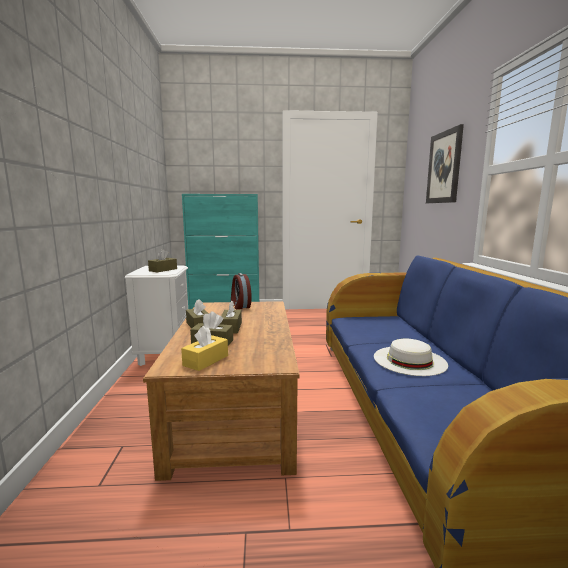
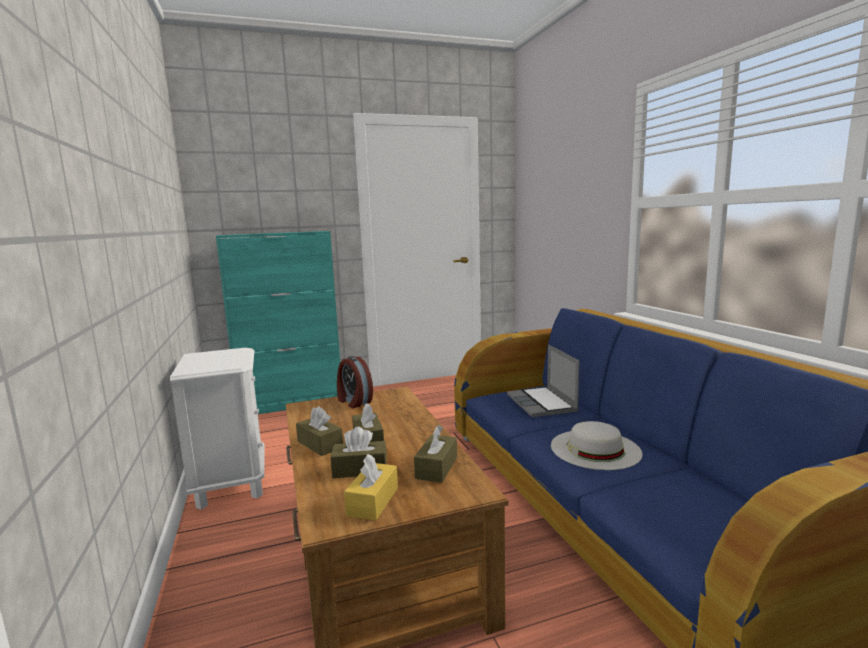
camera: 15 degrees left, 0 degrees up
brown tissue box [148,249,177,272] -> brown tissue box moved to [414,425,457,483]
picture [426,124,464,203] -> none
none -> laptop [507,344,579,417]

